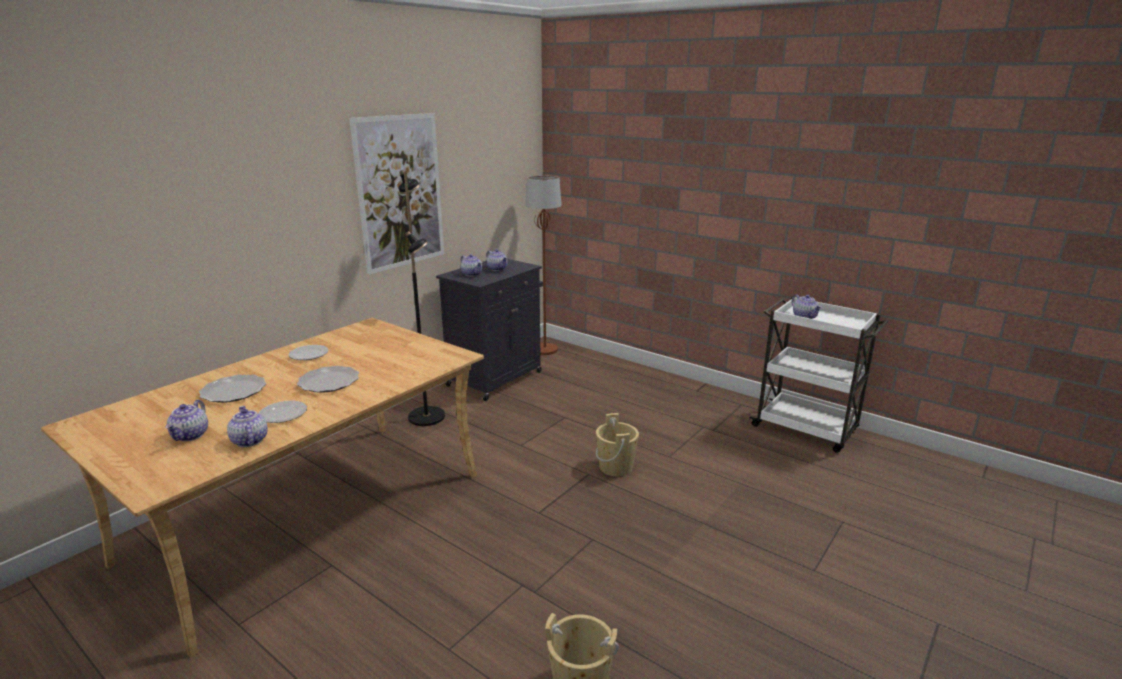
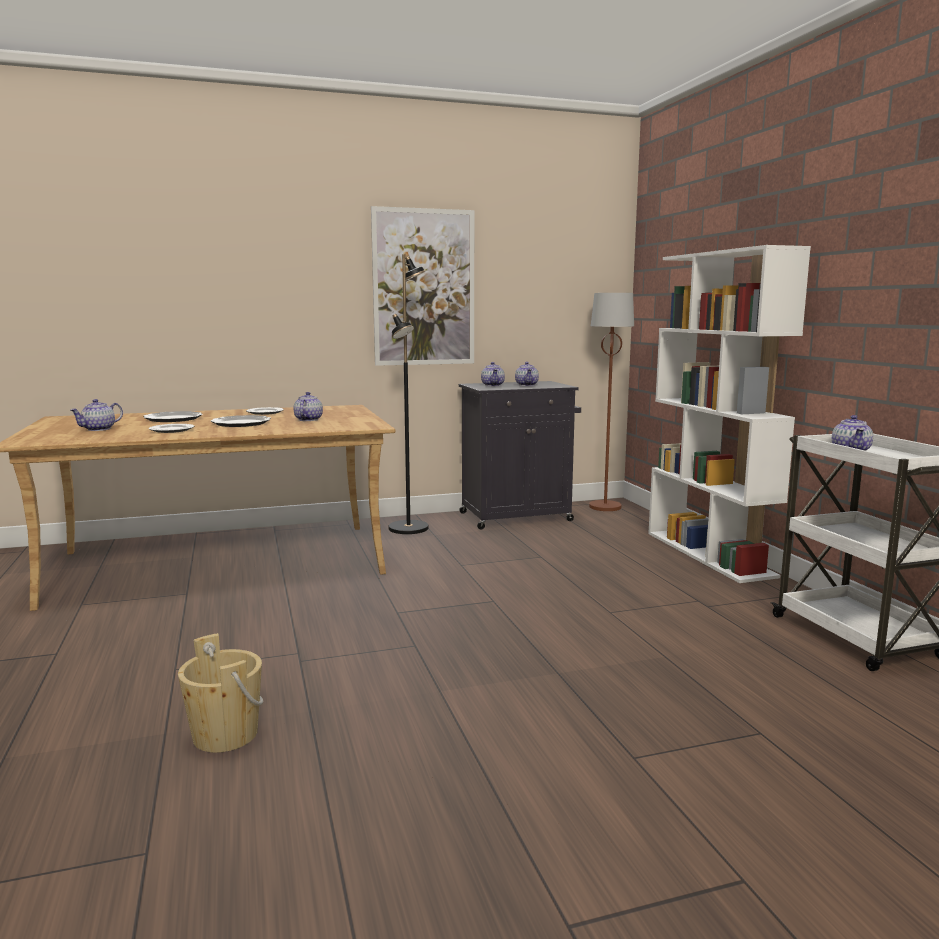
camera: 35 degrees right, 10 degrees down
teapot [227,406,268,447] -> teapot moved to [294,392,323,421]
beige bucket [596,413,639,476] -> none
none -> white bookcase [648,245,811,583]

